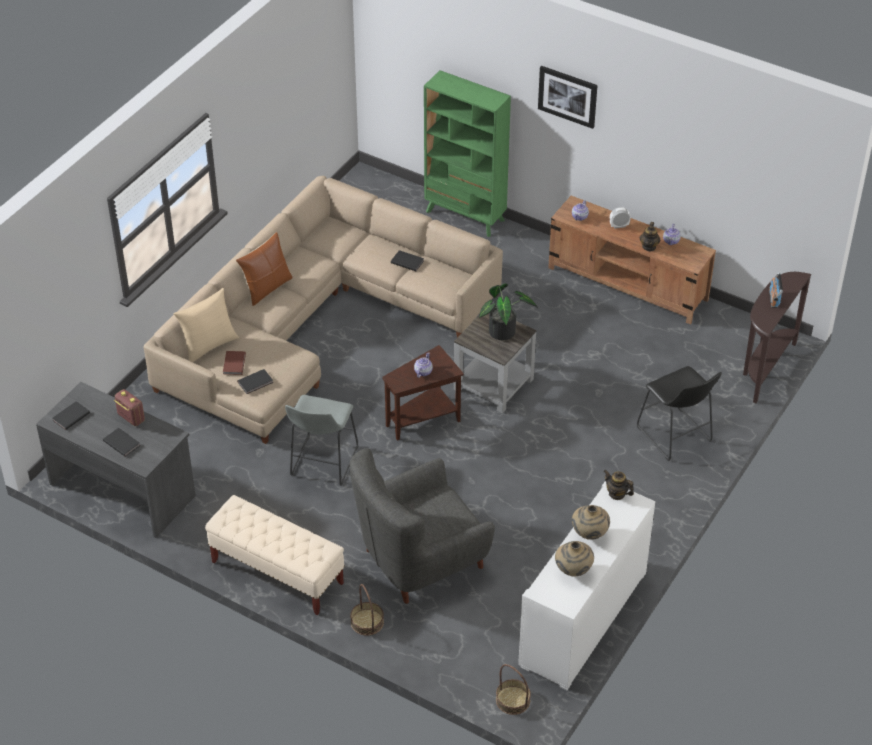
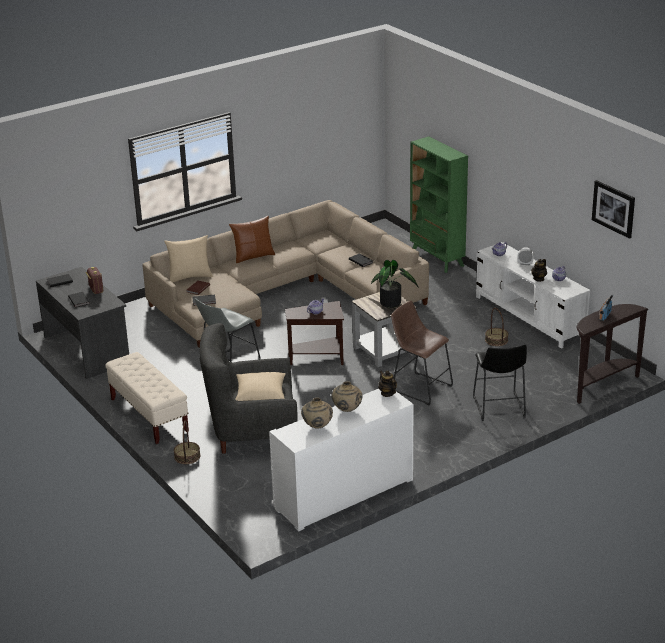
camera: 25 degrees right, 15 degrees down
basket [496,664,531,715] -> basket moved to [485,308,509,346]
picture [538,66,598,129] -> picture moved to [592,180,635,239]
brown tv stand [548,196,716,324] -> white tv stand [476,242,590,349]
none -> beige pillow [235,372,286,401]
none -> brown stool [391,301,453,405]

